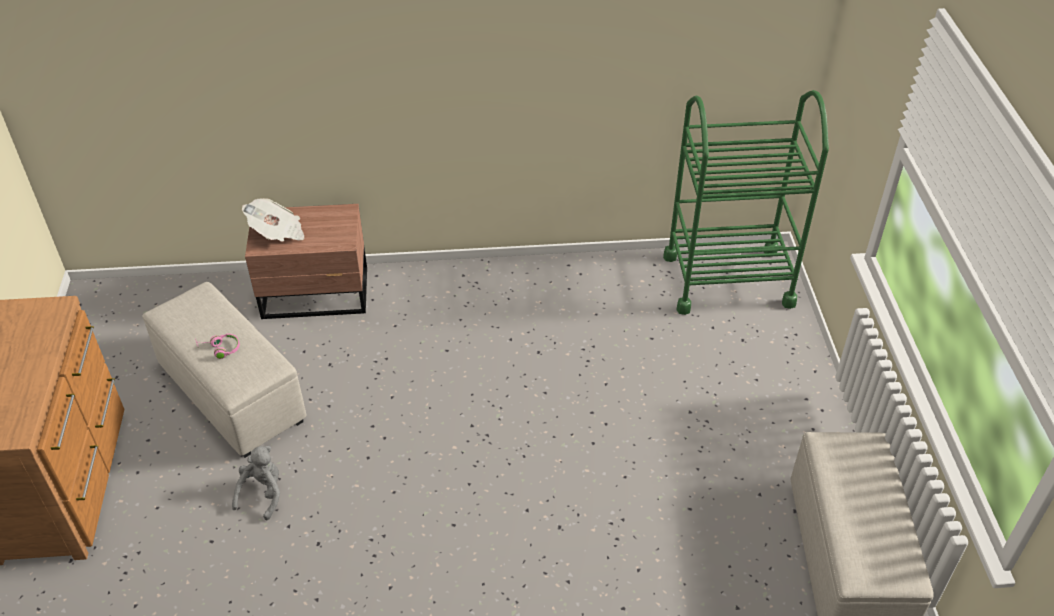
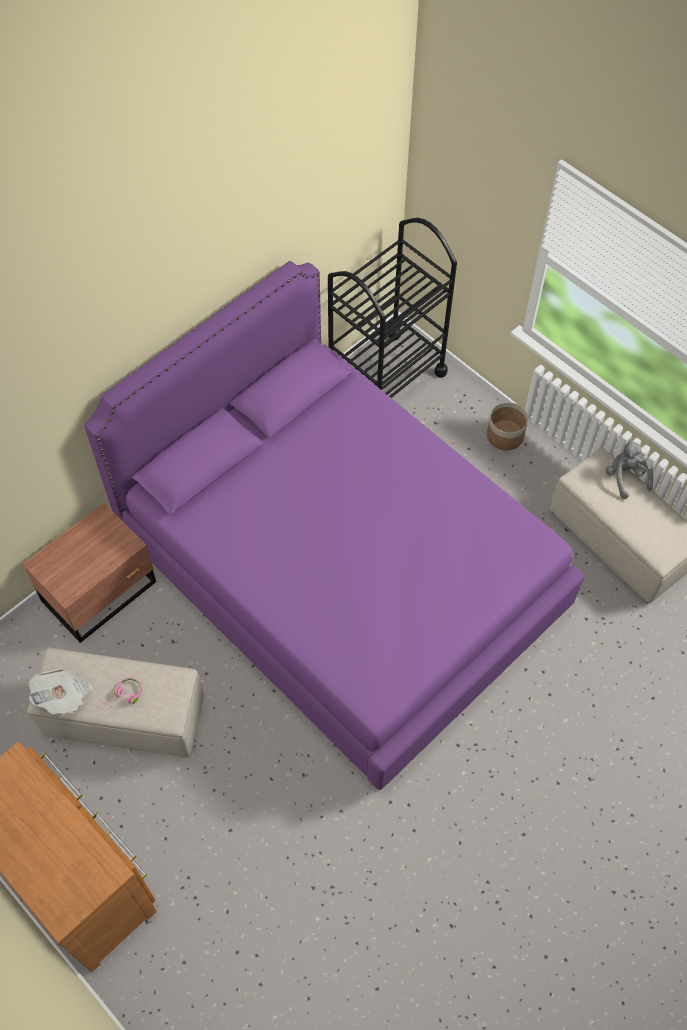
camera: 40 degrees left, 15 degrees up
grey plush toy [232,446,280,520] -> grey plush toy moved to [606,439,653,499]
newspaper [242,198,305,242] -> newspaper moved to [28,668,93,714]
green cart [663,90,829,315] -> black cart [328,218,457,398]
none -> purple bed [84,261,585,790]
none -> planter [487,402,528,450]

